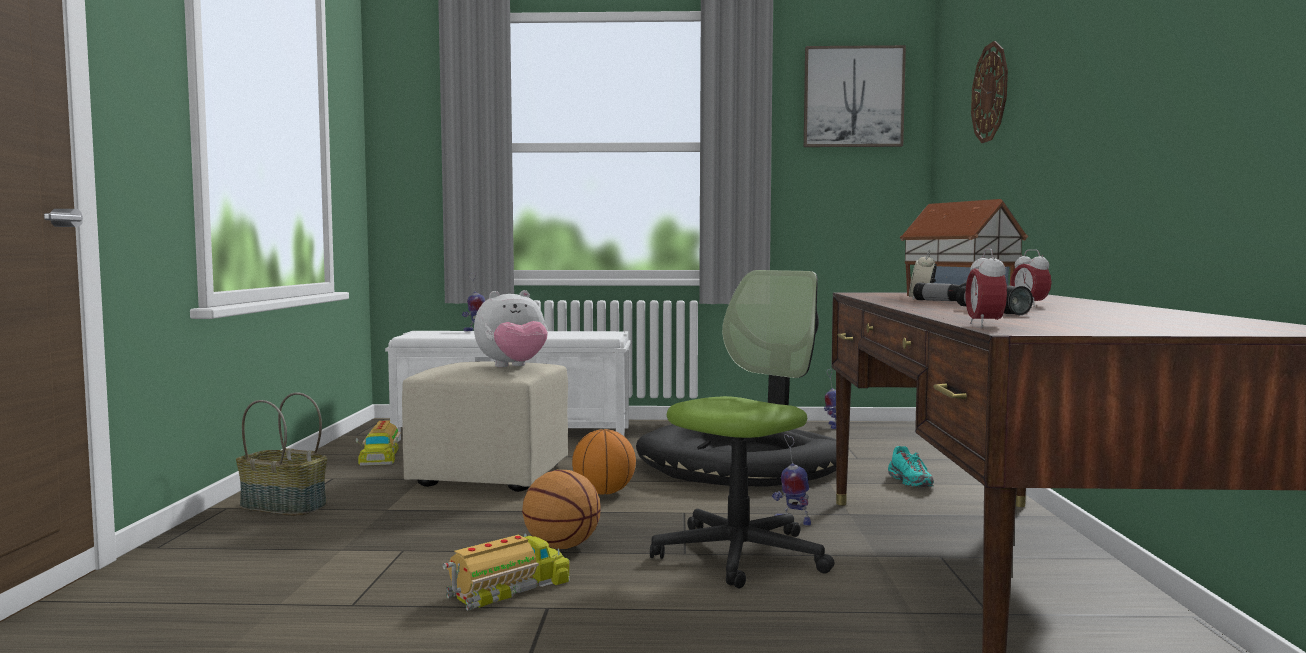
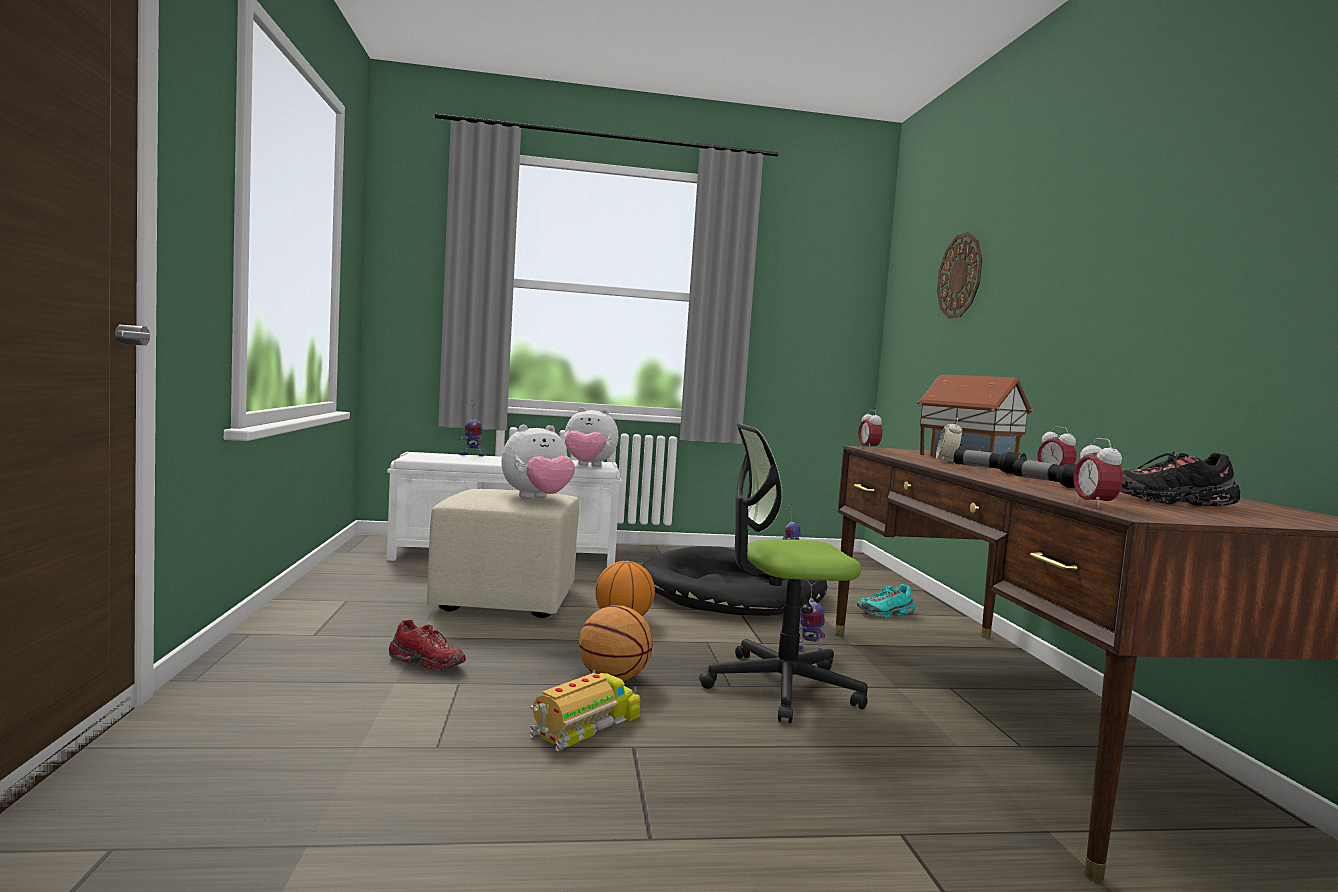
camera: 10 degrees left, 0 degrees up
basket [236,392,327,516] -> none
toy truck [356,420,401,466] -> none
office chair [650,270,834,588] -> office chair turned 135 degrees counterclockwise [699,423,868,723]
picture [804,45,906,147] -> none
turquoise shoe [888,446,934,487] -> turquoise shoe turned 90 degrees clockwise [857,584,915,618]
none -> red shoe [389,620,466,669]
none -> plush toy [564,407,618,466]
none -> alarm clock [858,410,882,450]
none -> black shoe [1120,452,1240,506]

